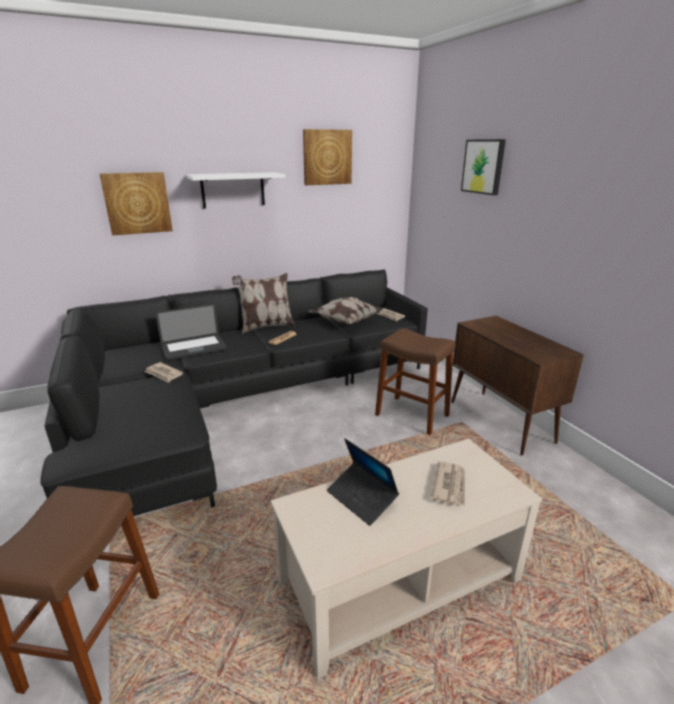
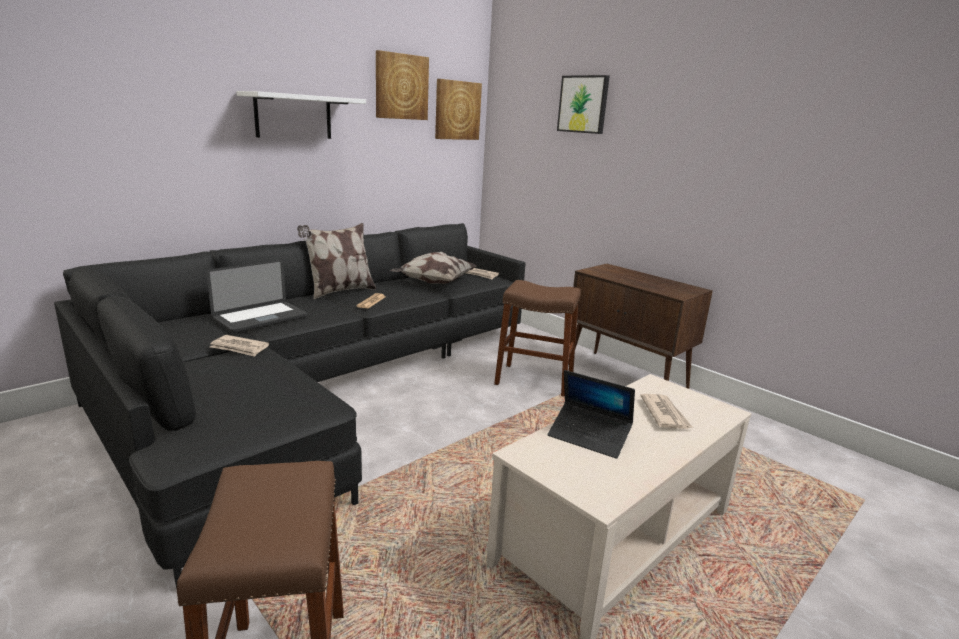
camera: 20 degrees left, 5 degrees down
picture [100,172,173,235] -> picture moved to [435,79,482,140]

